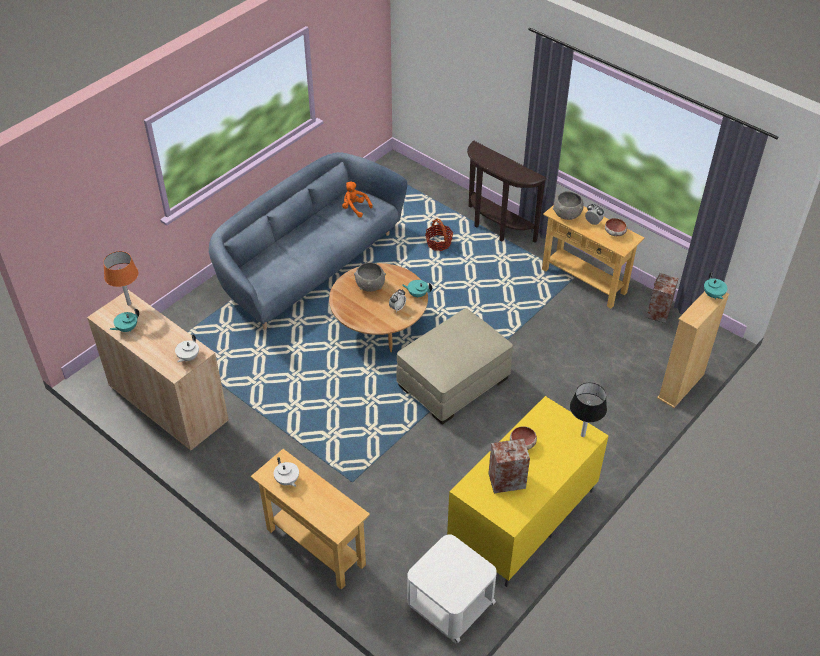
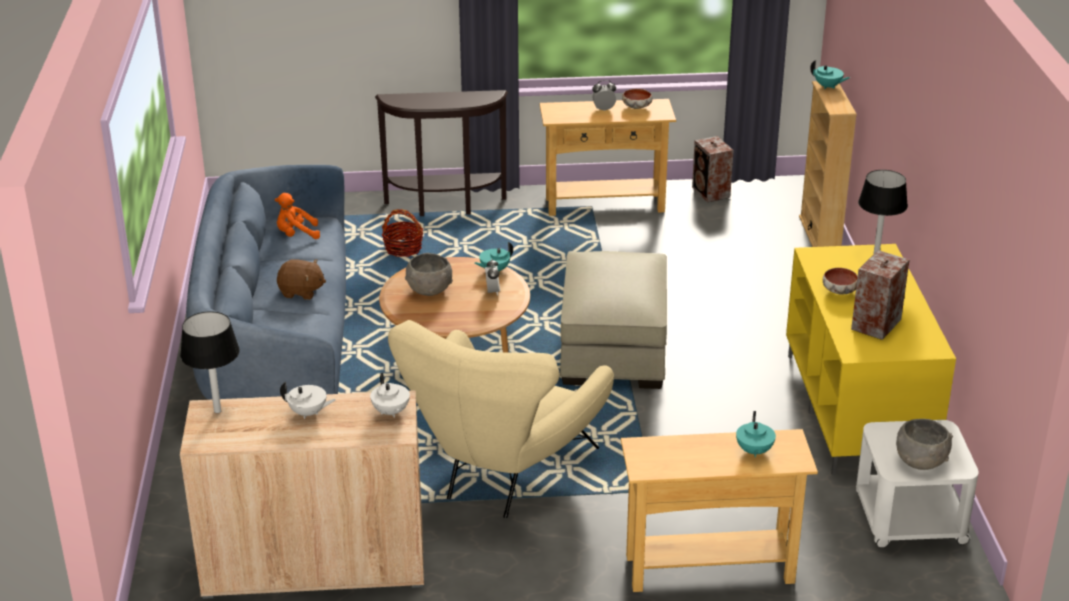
camera: 45 degrees left, 15 degrees down
orange table lamp [103,251,138,305] -> black table lamp [180,311,240,413]
turquoise teapot [110,308,139,332] -> turquoise teapot moved to [736,411,776,458]
white teapot [274,457,299,487] -> white teapot moved to [280,382,336,419]
grey bowl [553,191,584,220] -> grey bowl moved to [896,419,953,470]
none -> brown plush toy [277,259,326,300]
none -> beige armchair [388,320,614,518]

